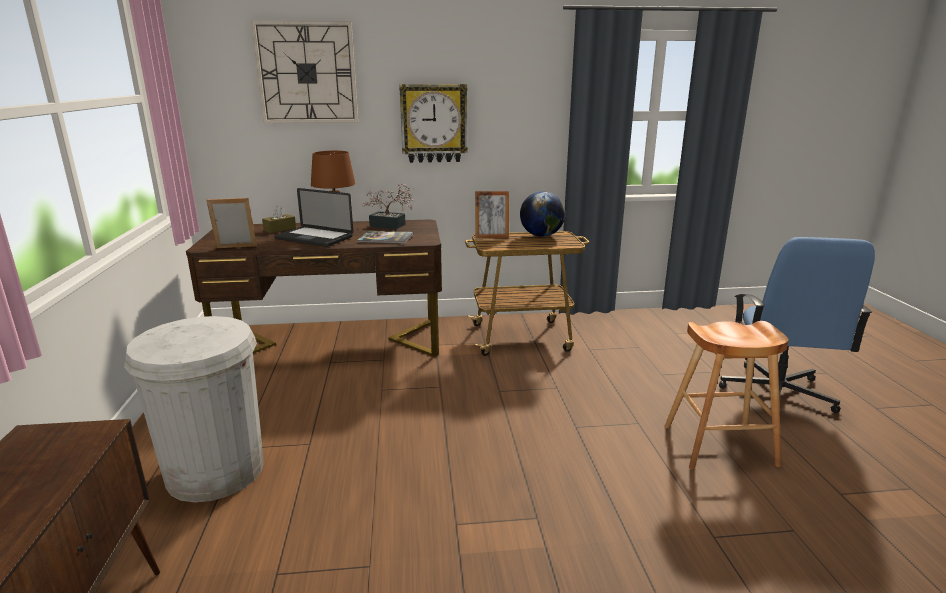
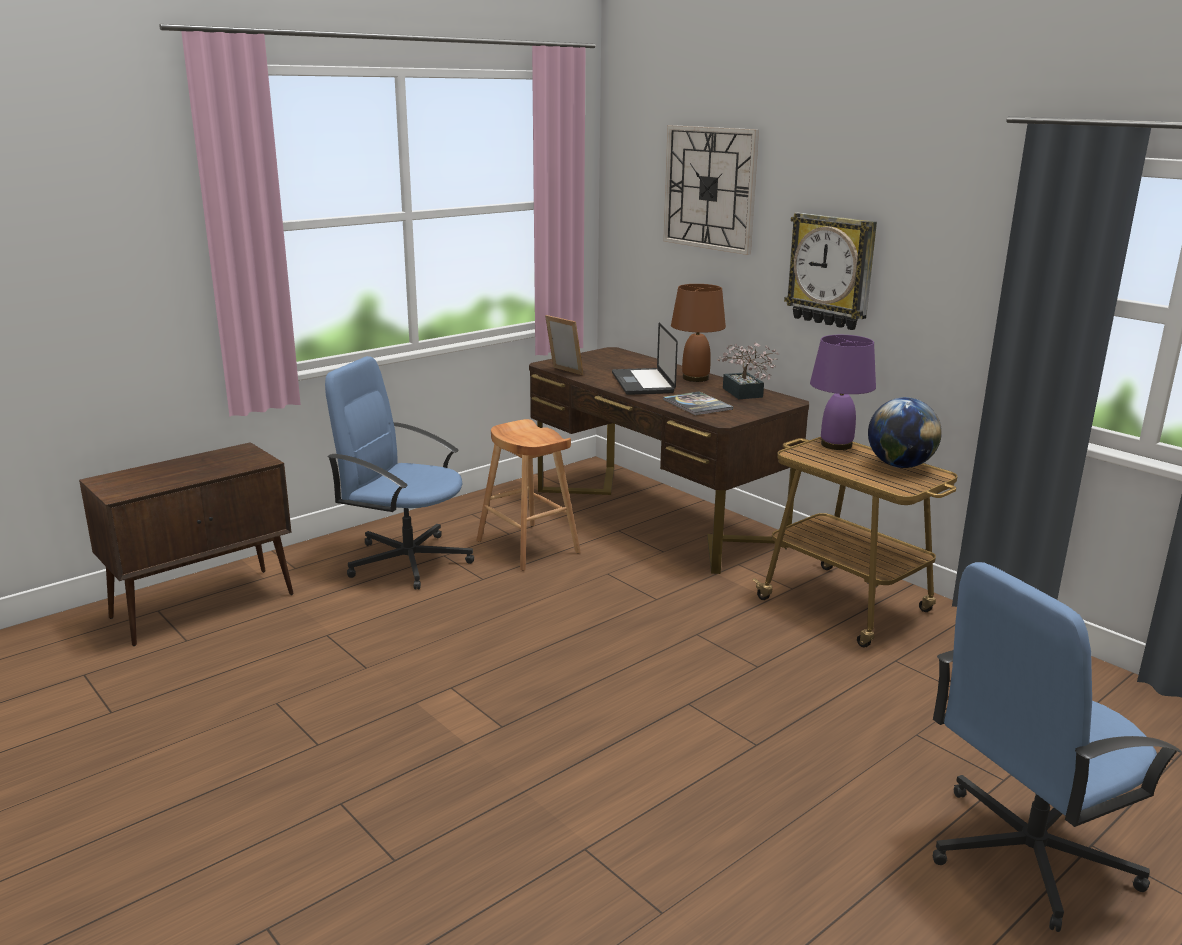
camera: 55 degrees right, 0 degrees up
white trash can [124,316,264,502] -> blue office chair [325,356,474,590]
brown tissue box [262,206,296,233] -> none
picture frame [475,191,509,238] -> purple table lamp [810,335,876,450]
brown stool [664,321,789,469] -> brown stool moved to [476,419,581,571]

